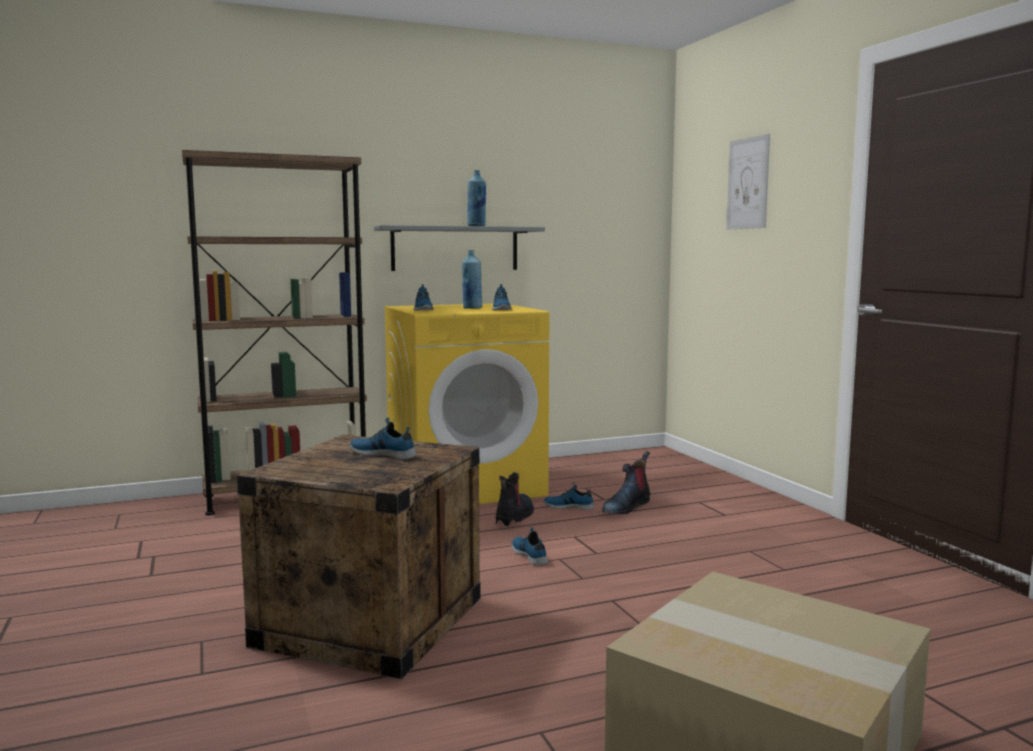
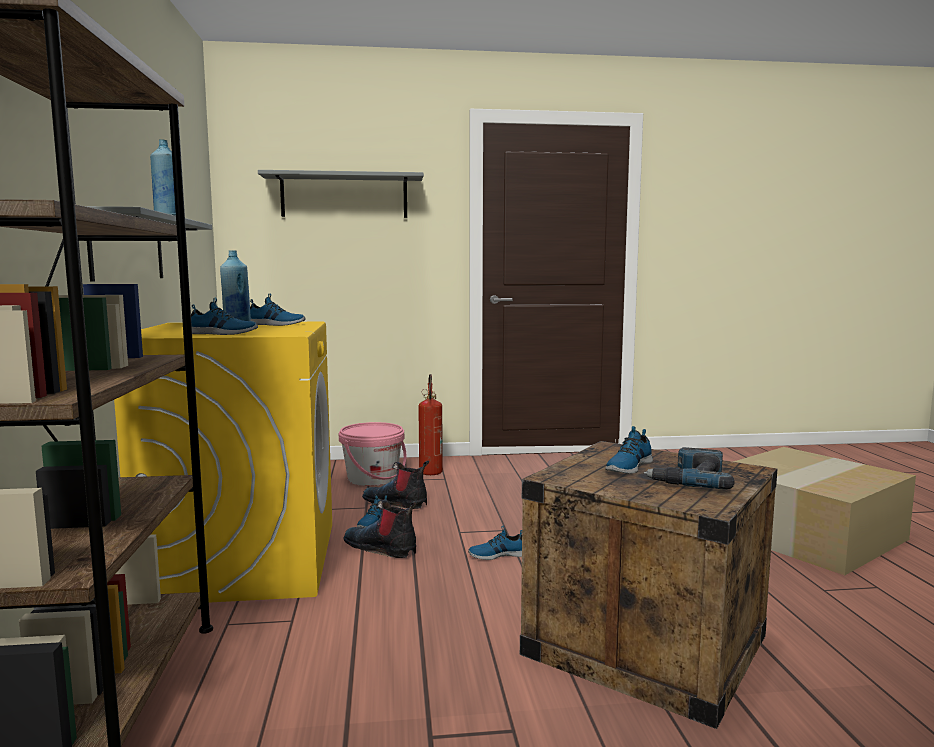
camera: 75 degrees left, 0 degrees up
boot [602,451,651,514] -> boot turned 150 degrees clockwise [362,461,429,509]
picture [726,134,770,229] -> grey shelf [258,170,424,218]
none -> pink bucket [339,422,406,486]
none -> fire extinguisher [418,374,443,475]
none -> power drill [644,447,735,490]

